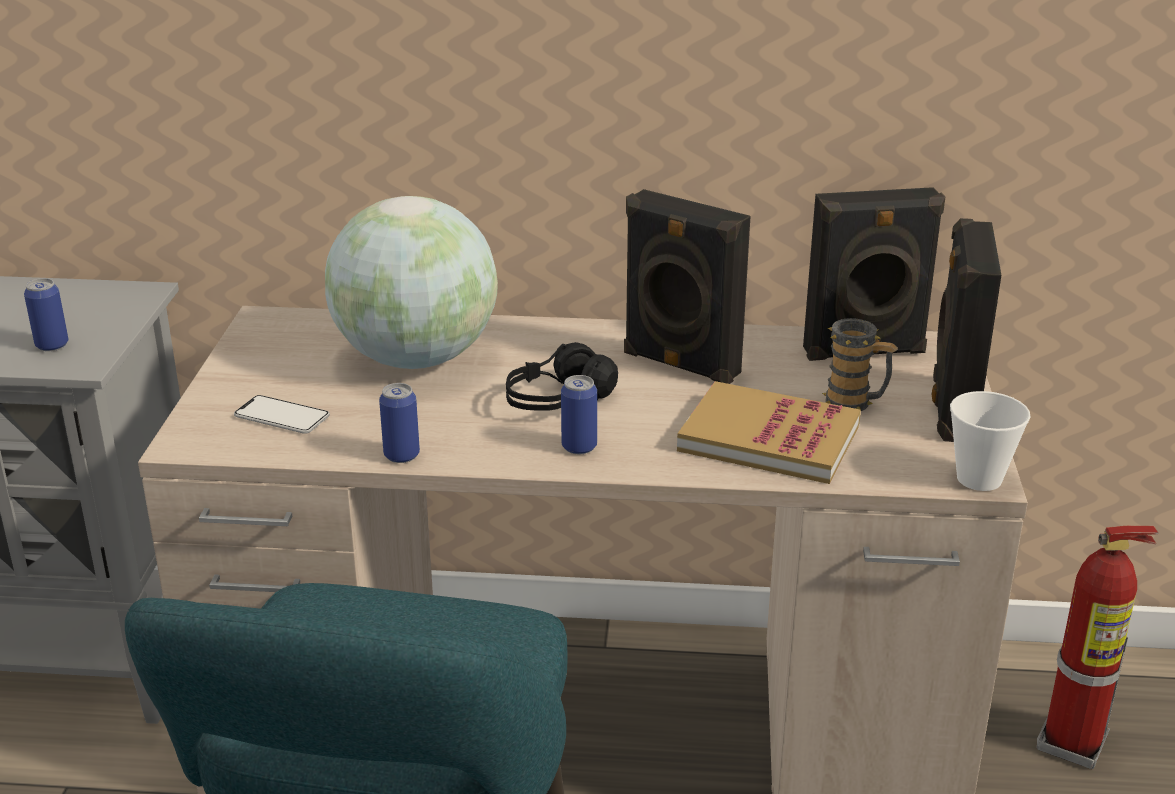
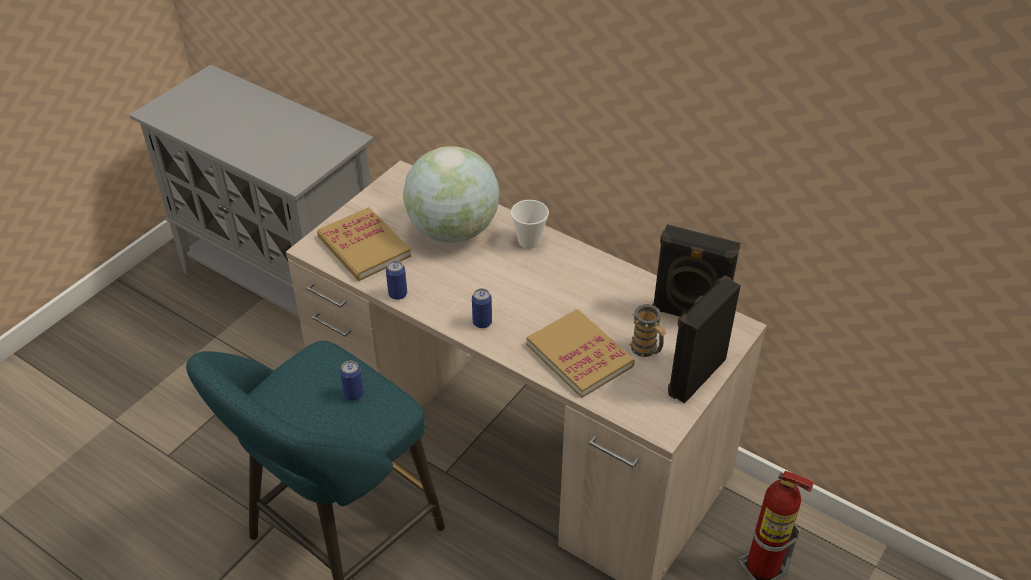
camera: 30 degrees right, 15 degrees up
can [24,278,68,351] -> can moved to [340,361,364,401]
phone [234,395,330,434] -> book [317,207,411,281]
black headphones [506,342,618,411] -> none
black speaker [624,189,750,384] -> none
cup [950,391,1031,491] -> cup moved to [511,200,549,249]

